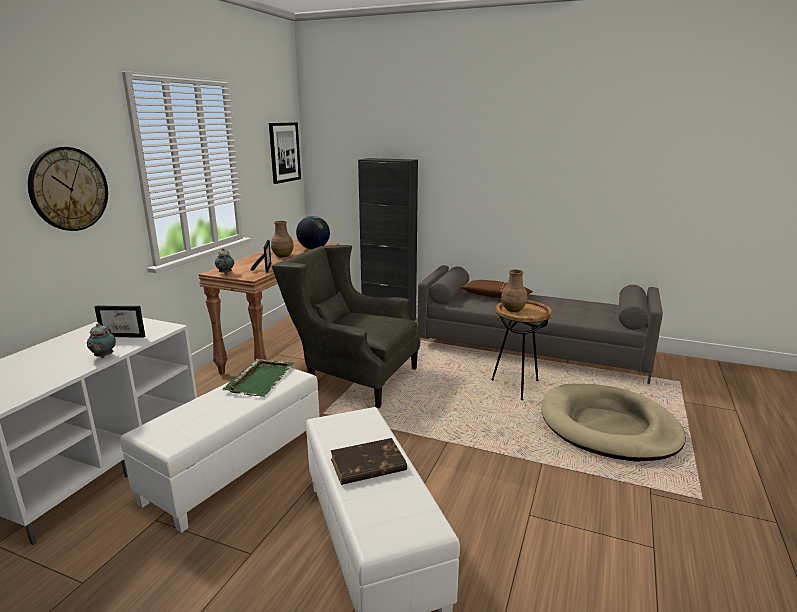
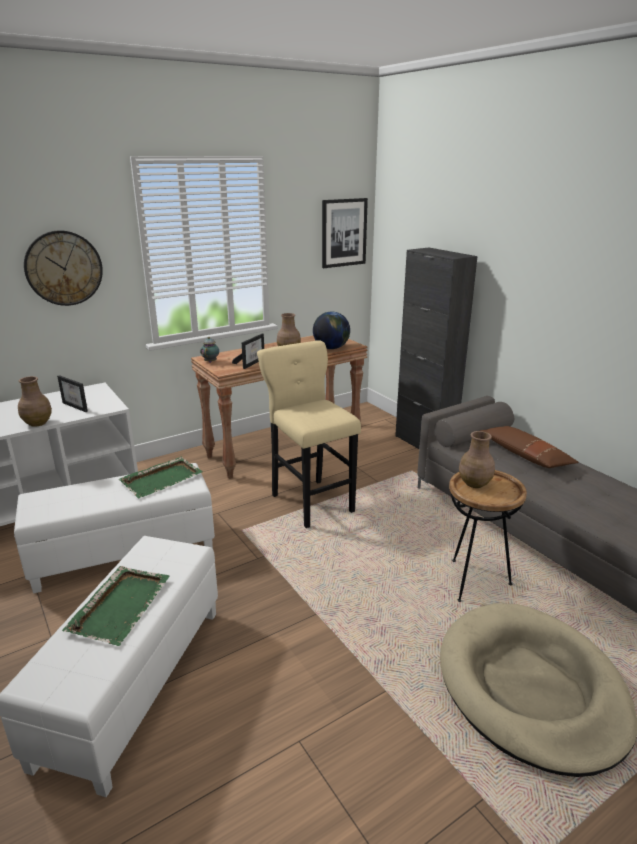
camera: 35 degrees right, 5 degrees up
teapot [87,323,116,358] -> brown vase [18,376,52,427]
grey armchair [272,245,420,408] -> beige stool [257,340,361,528]
brown book [330,438,407,485] -> green tray [62,566,170,646]

